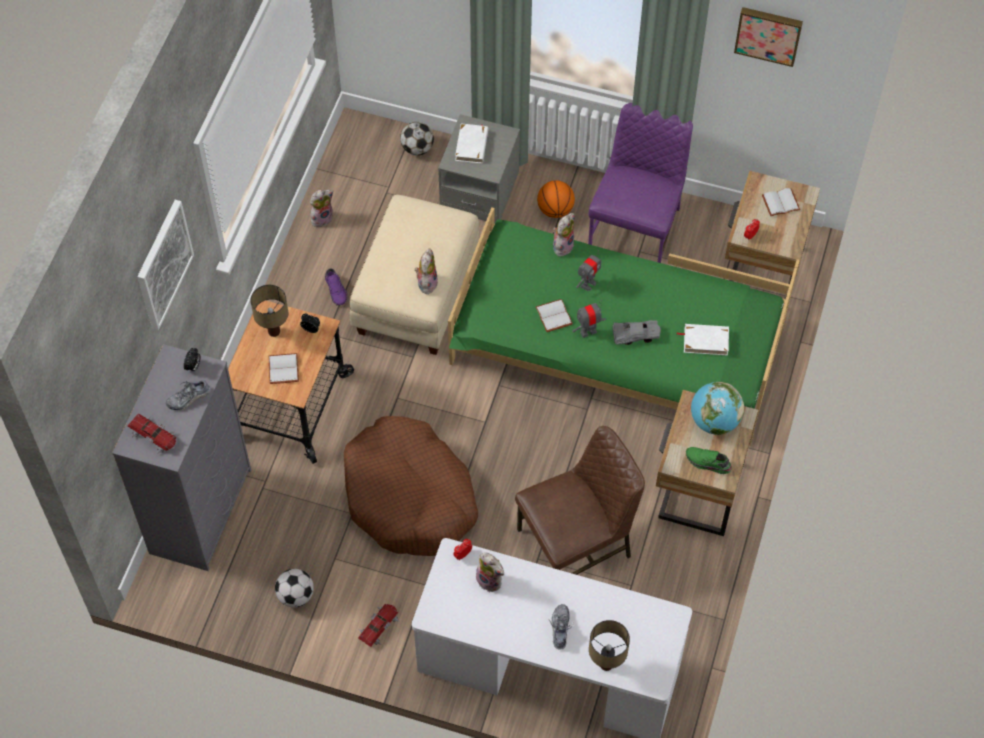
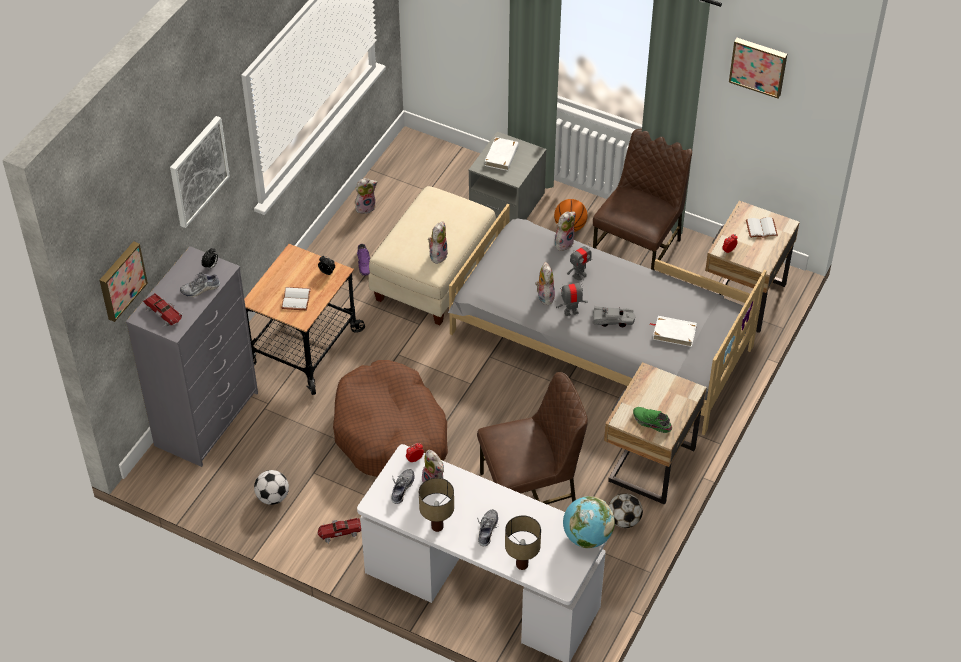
camera: 10 degrees right, 10 degrees down
table lamp [250,285,288,337] -> table lamp moved to [419,478,454,532]
toy car [358,604,399,647] -> toy car turned 150 degrees counterclockwise [317,518,361,544]
football [400,122,434,156] -> football moved to [608,493,643,528]
green bed [448,207,800,446] -> grey bed [448,204,767,435]
white book [536,299,573,332] -> plush toy [535,262,555,305]
purple chair [588,103,693,263] -> brown chair [593,129,692,270]
globe [691,382,744,435] -> globe moved to [563,496,615,548]
none -> picture [100,241,148,322]
none -> shoe [391,469,414,504]

